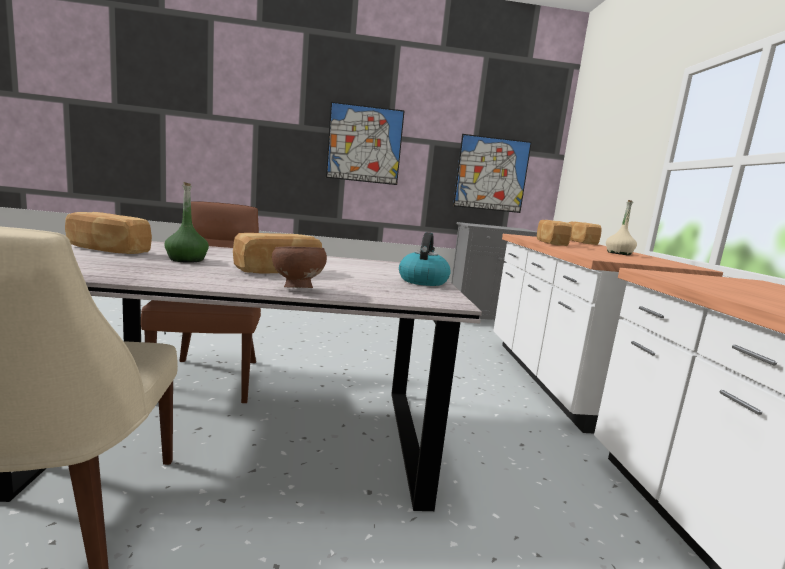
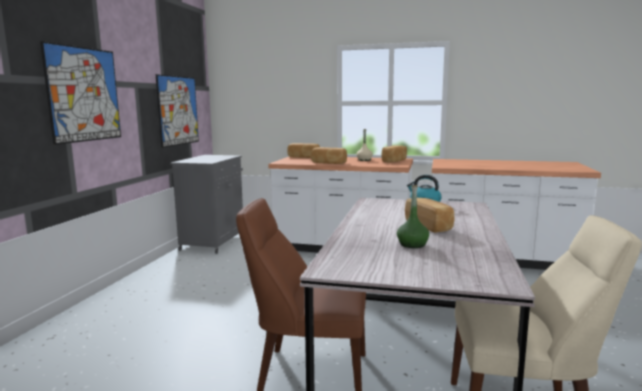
camera: 70 degrees left, 0 degrees up
bread [65,212,152,254] -> bread moved to [381,145,407,162]
brown bowl [272,246,327,288] -> none

